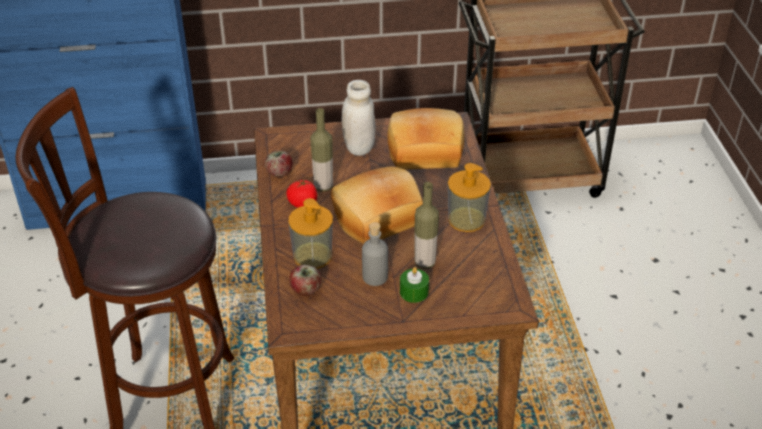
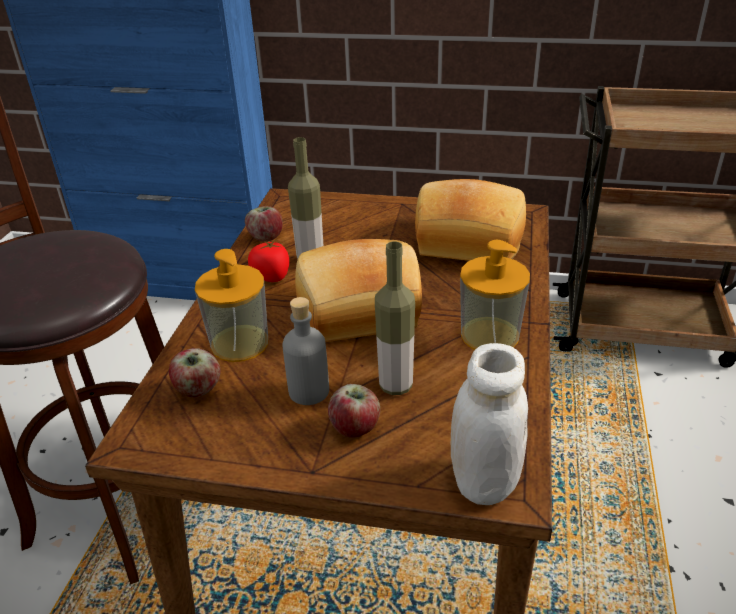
camera: 20 degrees right, 5 degrees down
white jar [341,80,376,156] -> white jar moved to [451,343,528,505]
green candle [400,267,429,303] -> apple [328,384,380,438]

